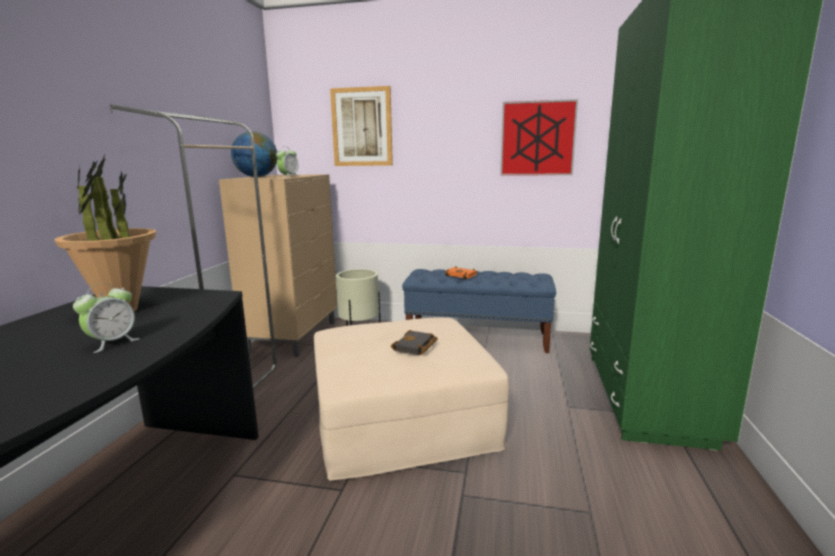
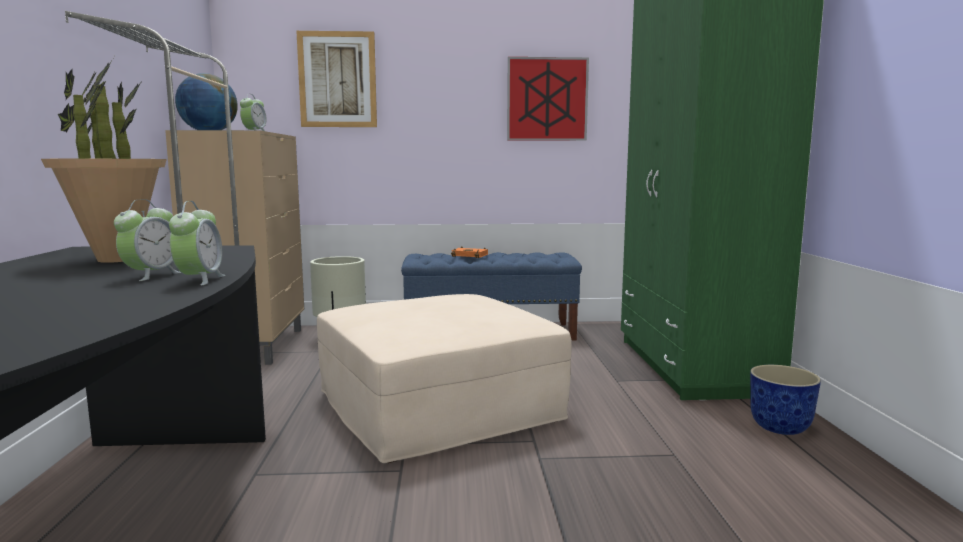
camera: 15 degrees left, 5 degrees down
black book [391,330,438,355] -> none
none -> alarm clock [169,201,226,285]
none -> planter [750,365,821,435]

